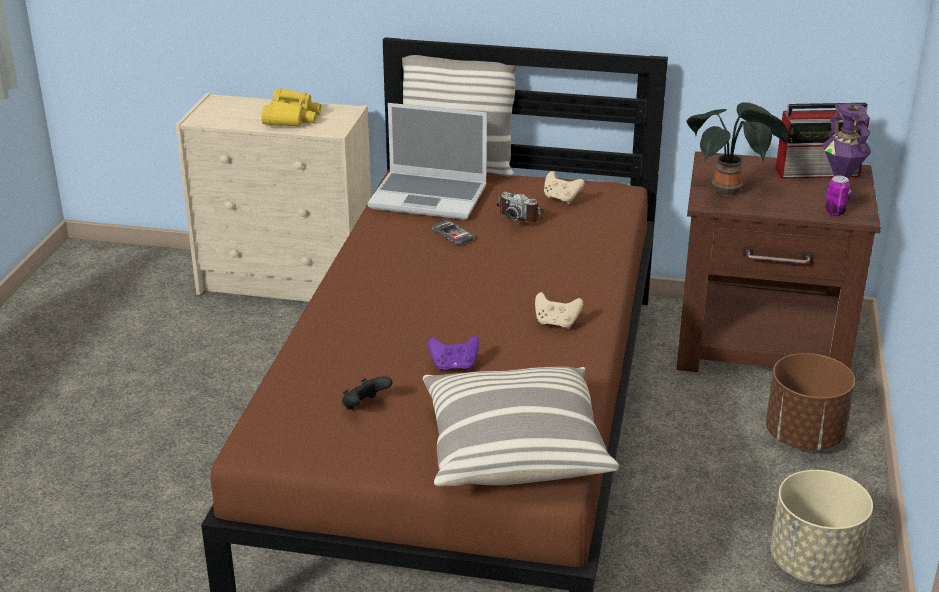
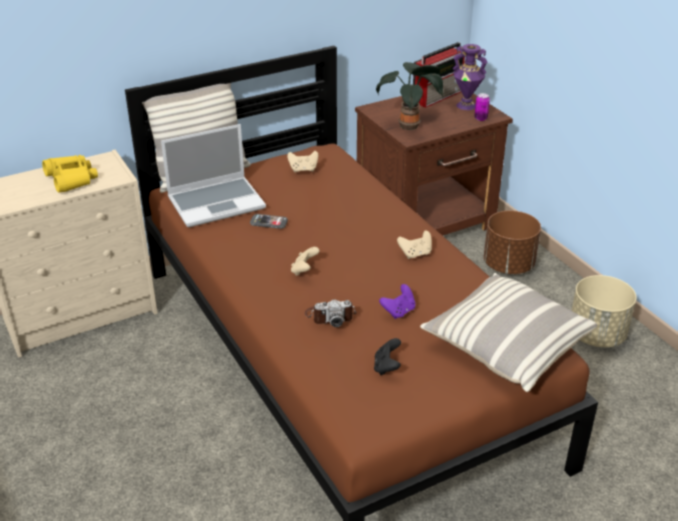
camera: 40 degrees left, 5 degrees up
camera [496,192,544,223] -> camera moved to [305,299,357,327]
none -> beige game controller [291,247,320,276]

